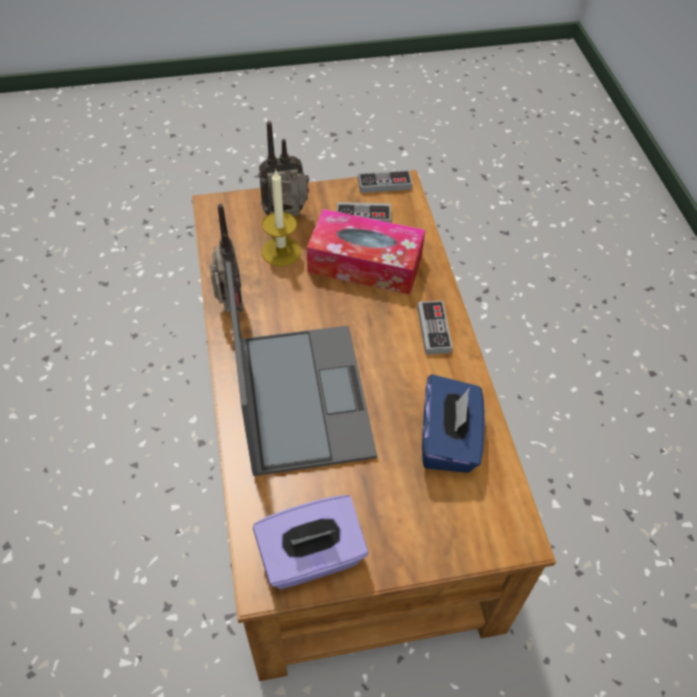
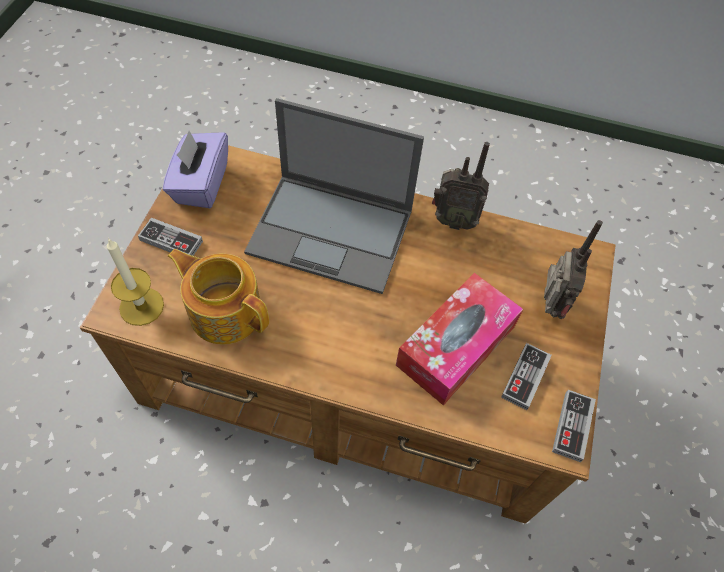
camera: 115 degrees right, 5 degrees up
candle [262,169,301,266] -> candle moved to [107,238,164,326]
game controller [417,301,453,355] -> game controller moved to [138,218,203,256]
blue tissue box [422,374,485,473] -> teapot [167,249,269,345]

